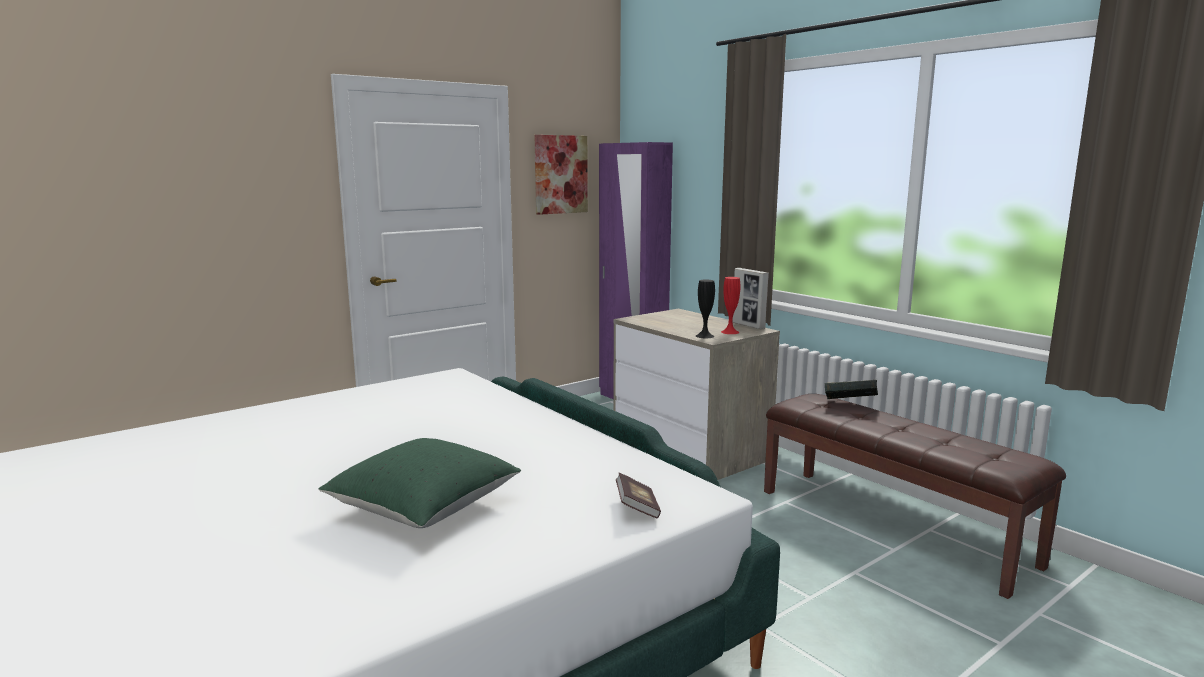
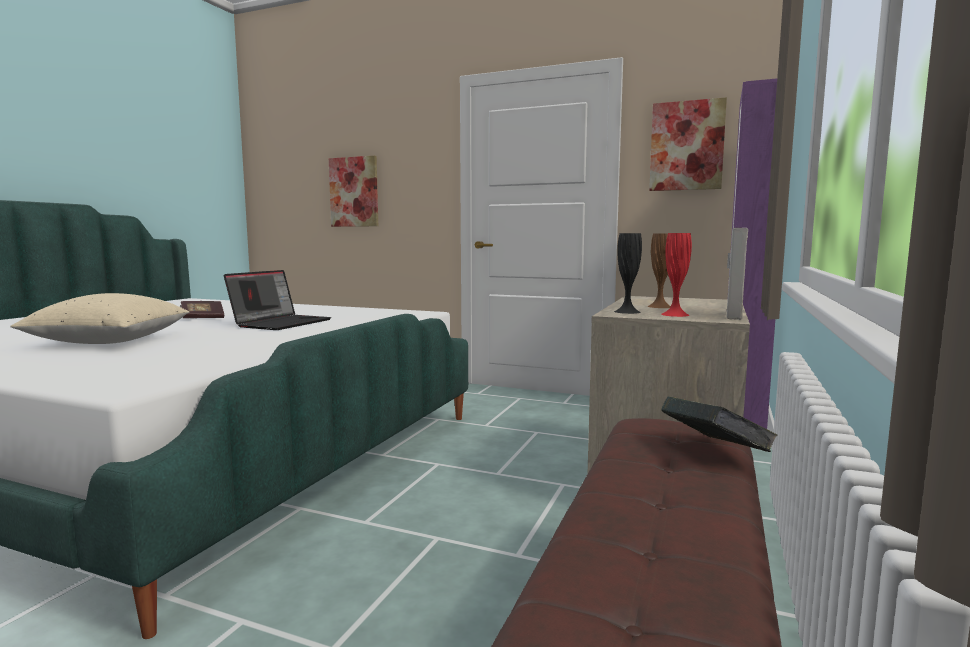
camera: 60 degrees right, 5 degrees down
green pillow [318,438,521,528] -> beige pillow [10,293,190,344]
book [616,473,661,518] -> book moved to [180,301,224,318]
none -> laptop [224,270,331,330]
none -> picture [329,156,378,227]
none -> brown vase [647,233,671,308]

